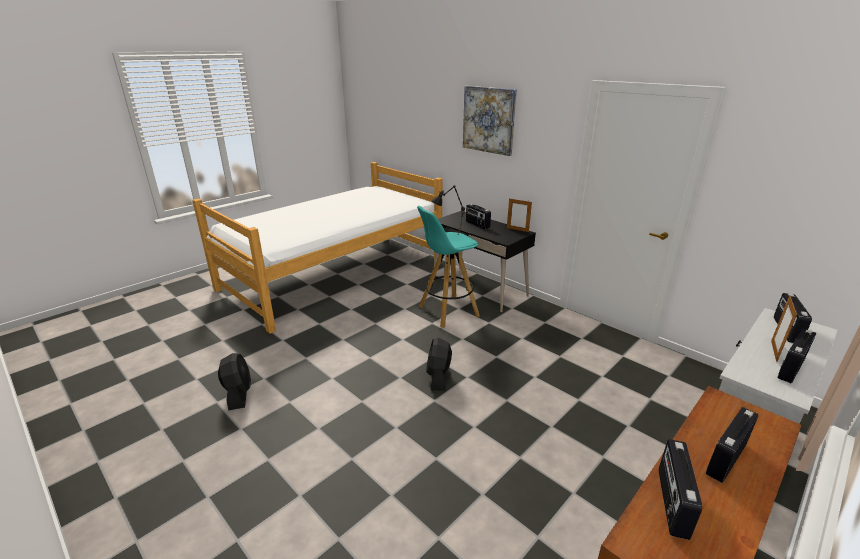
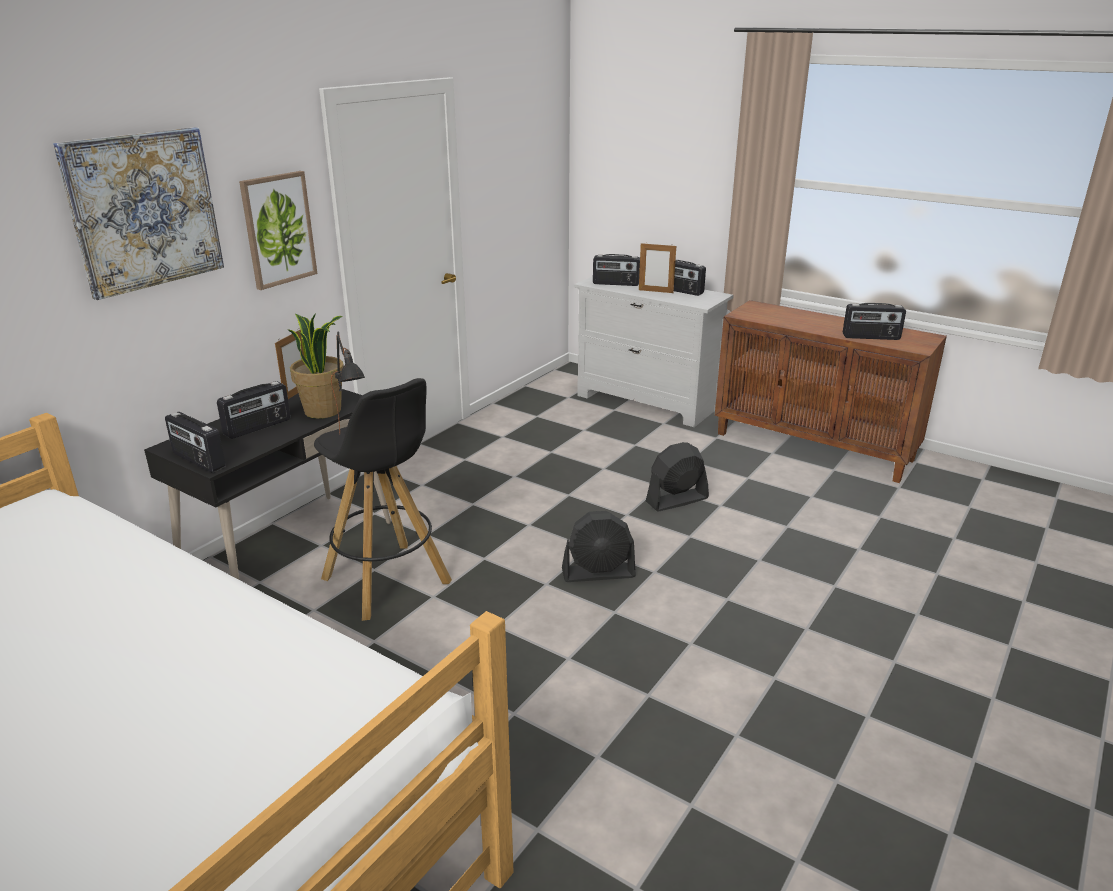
camera: 100 degrees left, 0 degrees up
black fan [218,353,251,410] -> black fan moved to [646,442,709,511]
turquoise stool [417,206,480,328] -> black stool [314,378,452,621]
radio [706,407,759,483] -> radio moved to [165,412,226,473]
none -> picture [239,171,317,290]
none -> potted plant [288,313,344,419]

